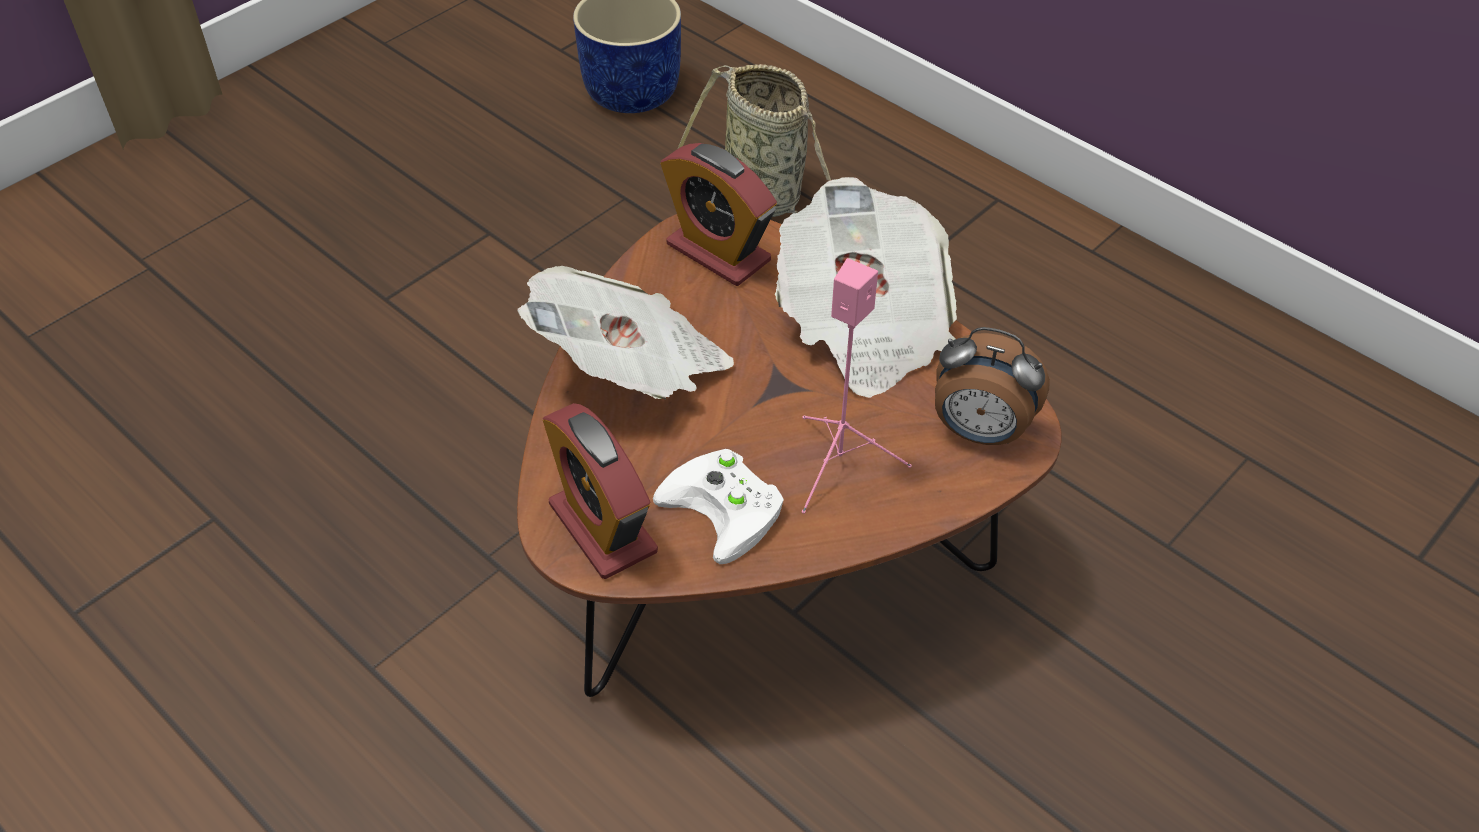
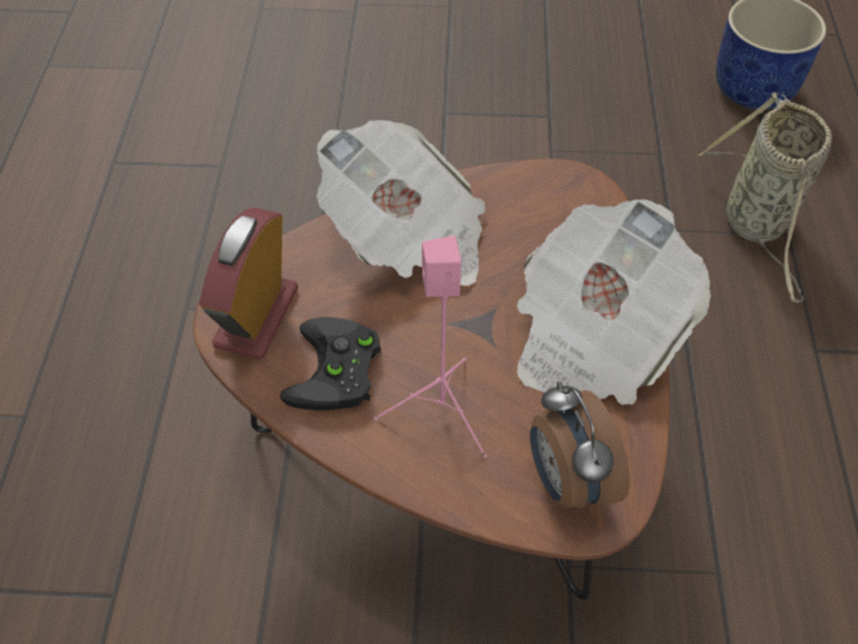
camera: 50 degrees right, 5 degrees up
white game controller [653,449,784,564] -> black game controller [280,317,381,410]
alarm clock [661,143,777,286] -> none

